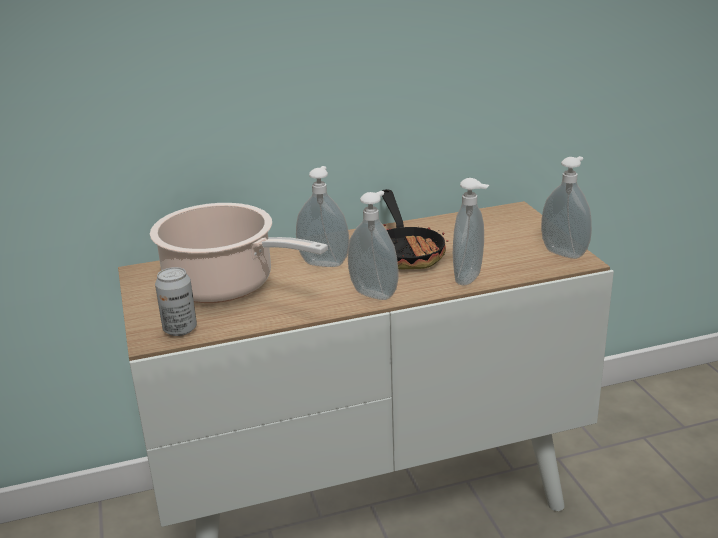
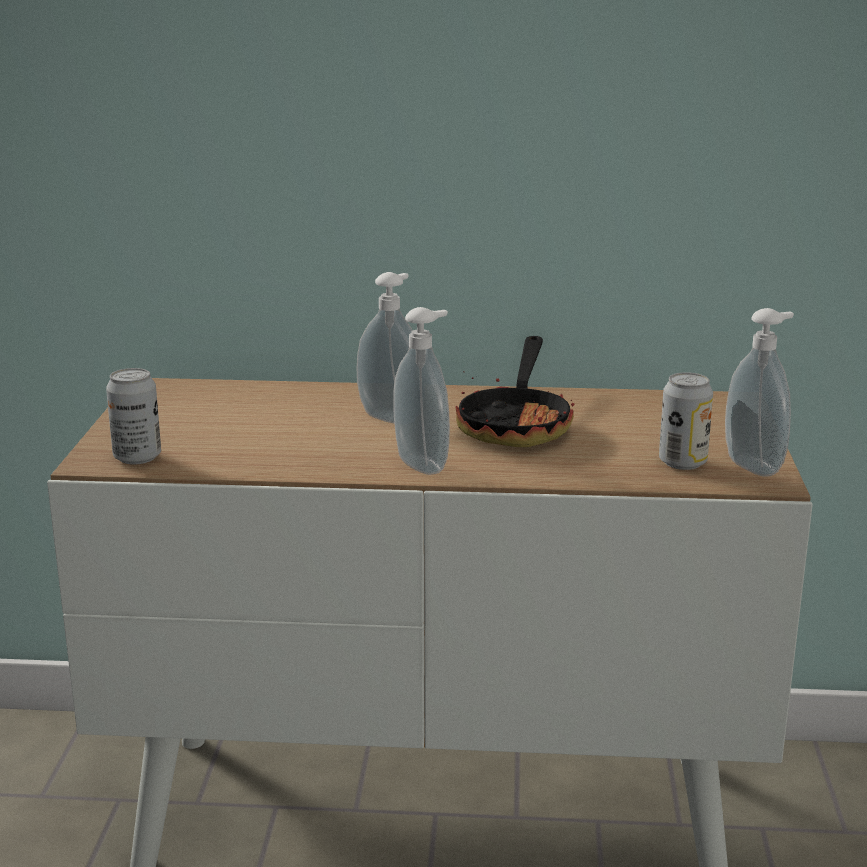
camera: 20 degrees right, 5 degrees down
cooking pot [150,203,328,303] -> none
soap dispenser [453,178,489,285] -> none
none -> can [659,372,713,470]

